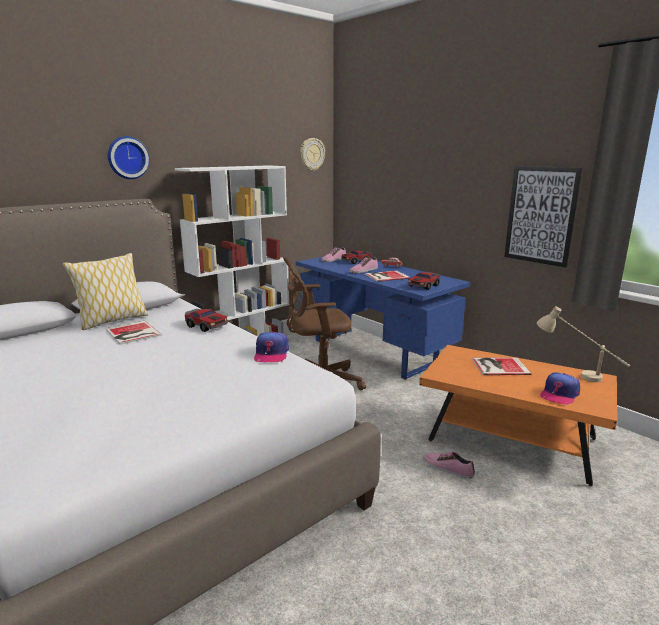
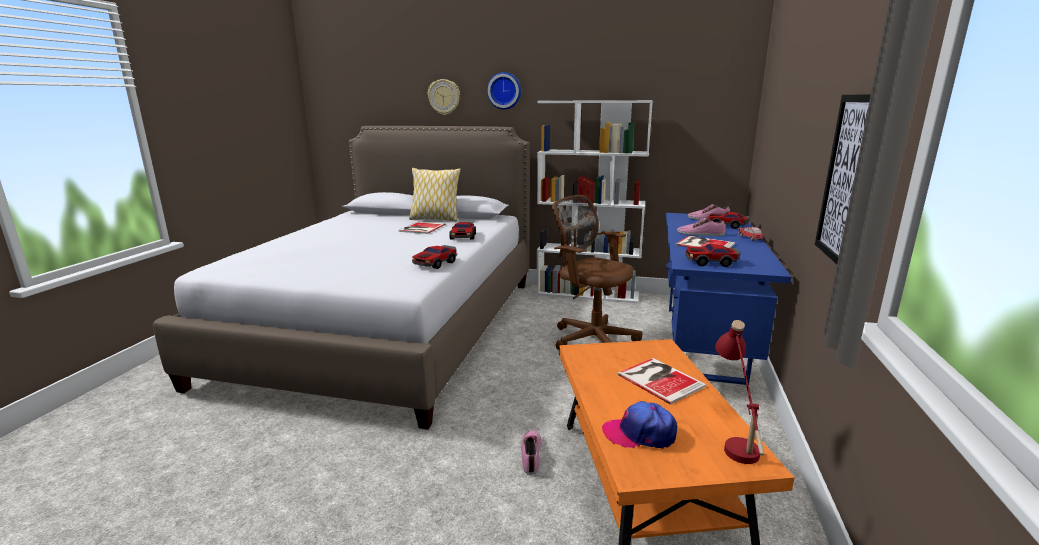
camera: 55 degrees right, 0 degrees up
cap [254,331,289,362] -> toy car [412,245,457,269]
wall clock [300,138,325,171] -> wall clock moved to [428,79,460,115]
beige table lamp [537,307,631,382] -> red table lamp [715,320,765,464]

